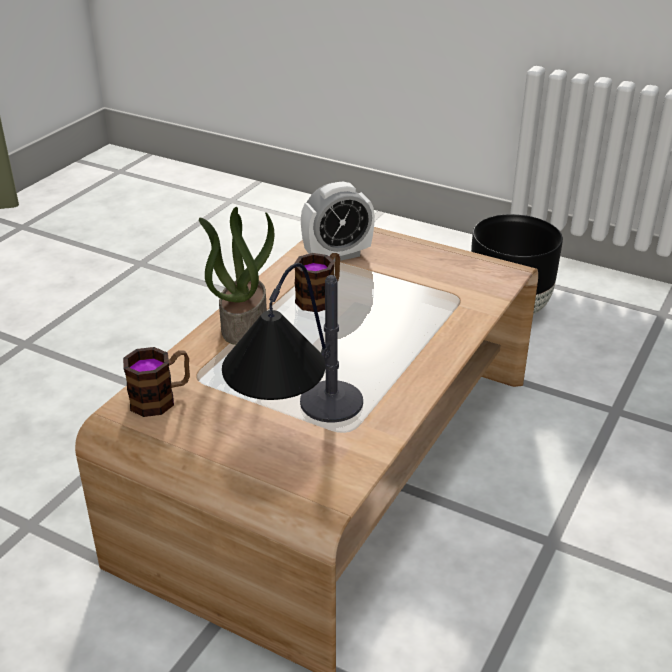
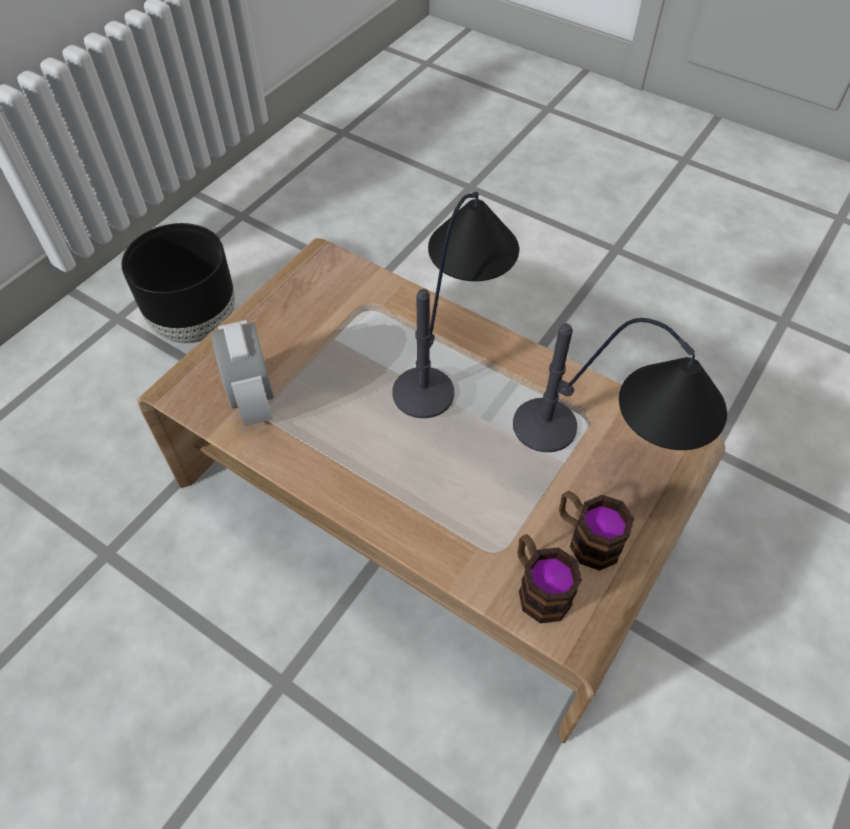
camera: 85 degrees left, 20 degrees up
potted plant [199,207,274,345] -> none
mug [295,253,340,312] -> mug moved to [559,491,634,571]
none -> table lamp [392,192,519,418]

